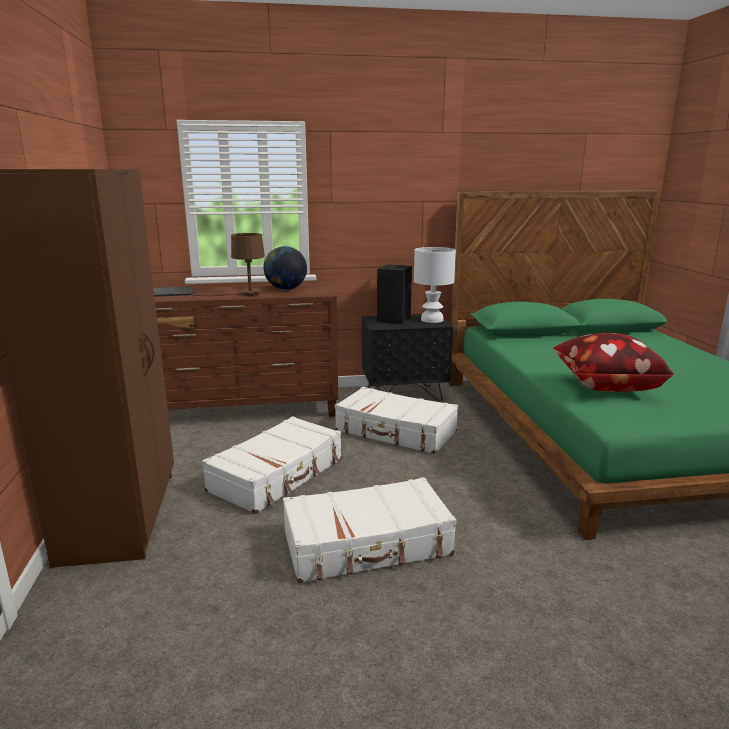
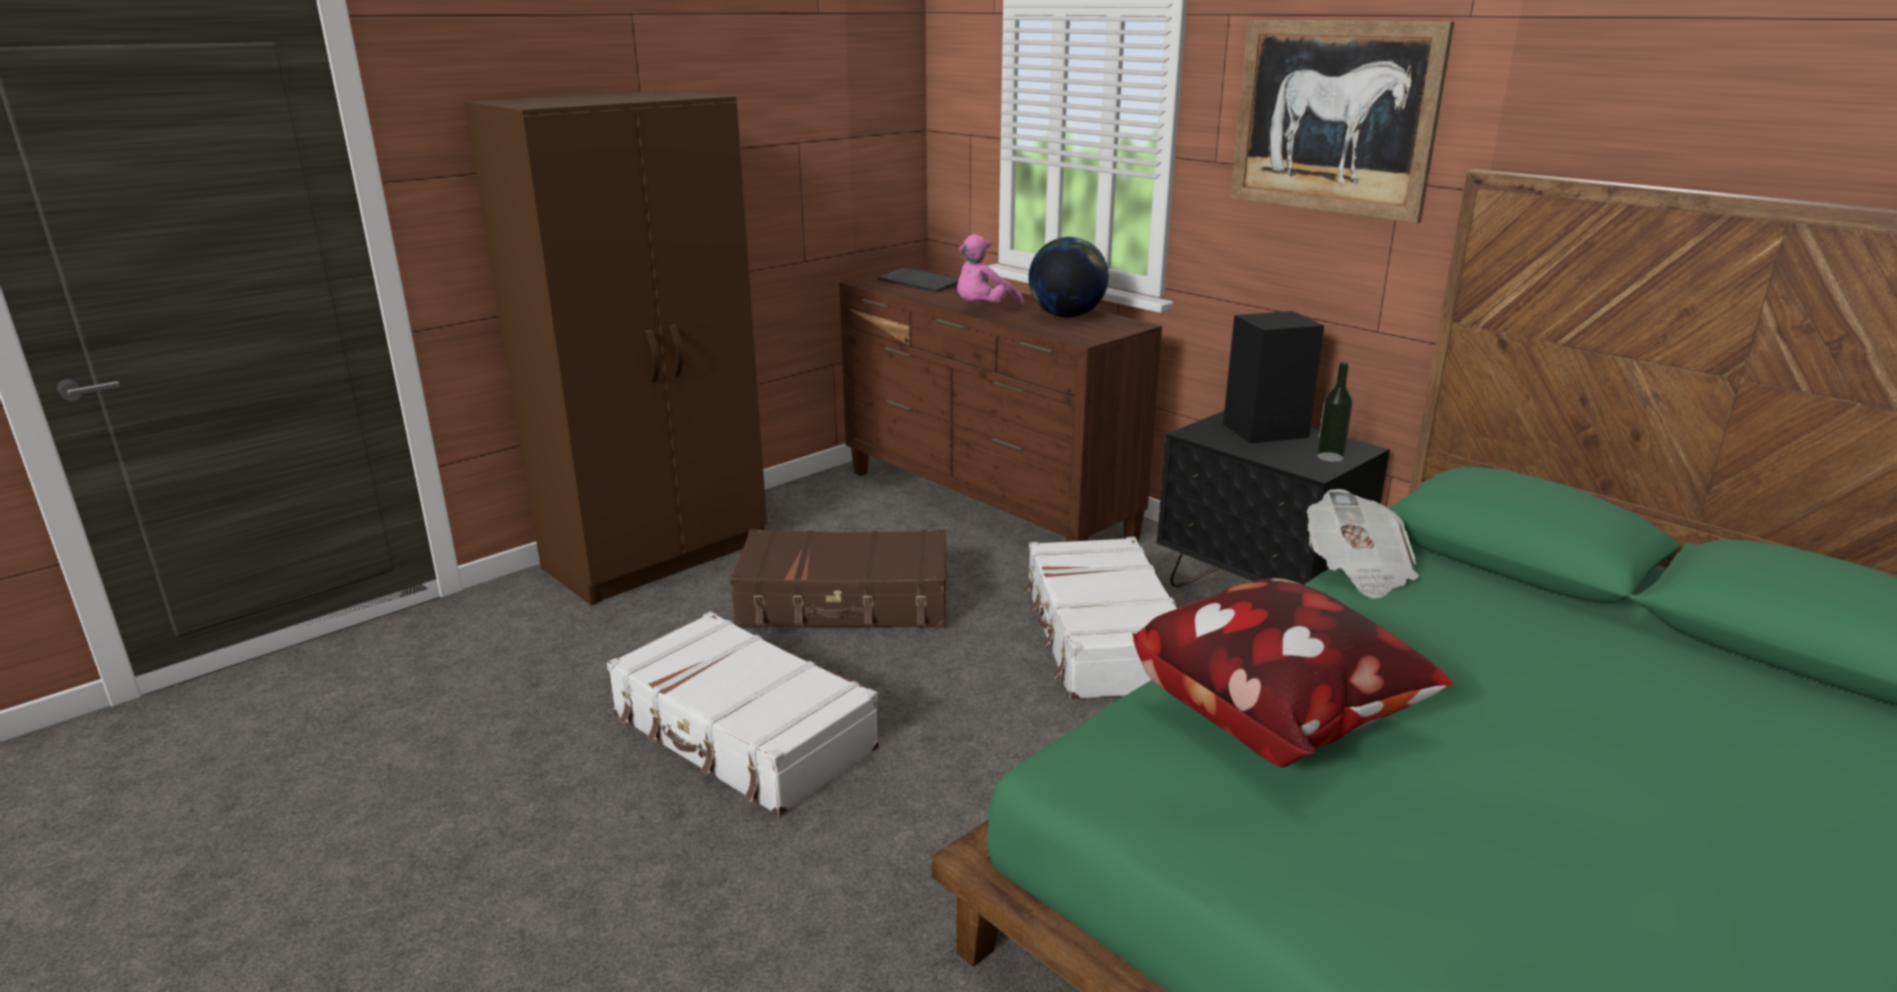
camera: 55 degrees right, 5 degrees up
brown table lamp [192,233,265,296] -> pink plush toy [957,234,1023,306]
white suitcase [202,416,342,514] -> brown suitcase [730,529,946,628]
white table lamp [414,247,456,323] -> bottle [1317,362,1353,462]
none -> picture [1230,19,1454,224]
none -> newspaper [1307,489,1419,599]

